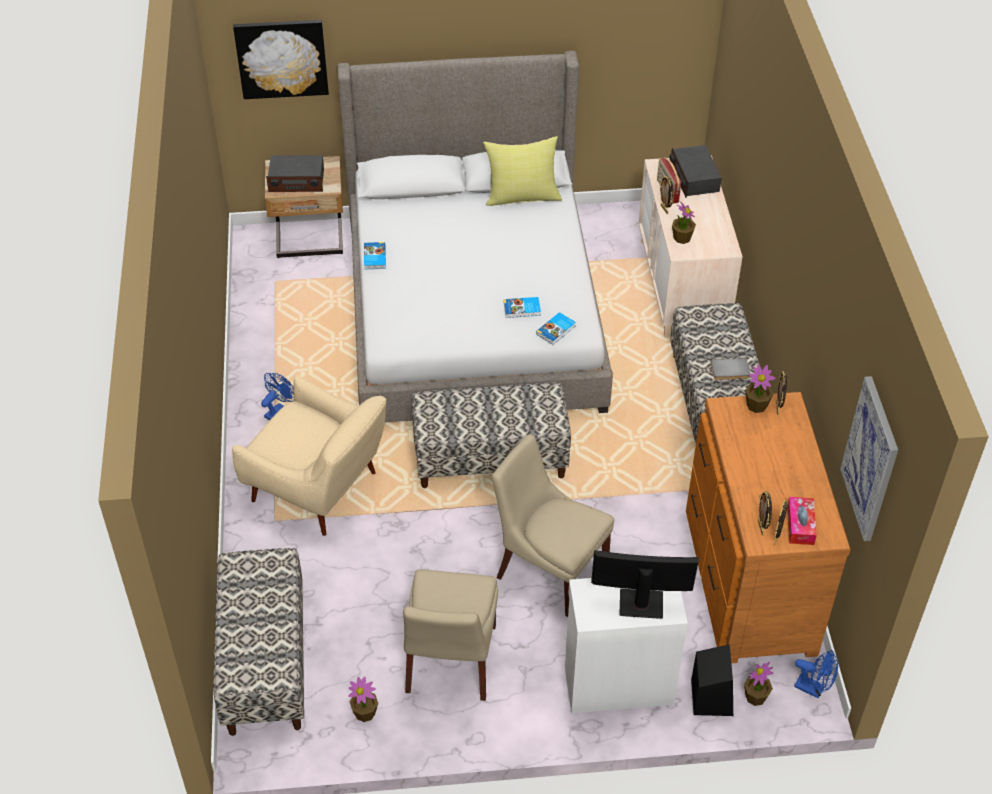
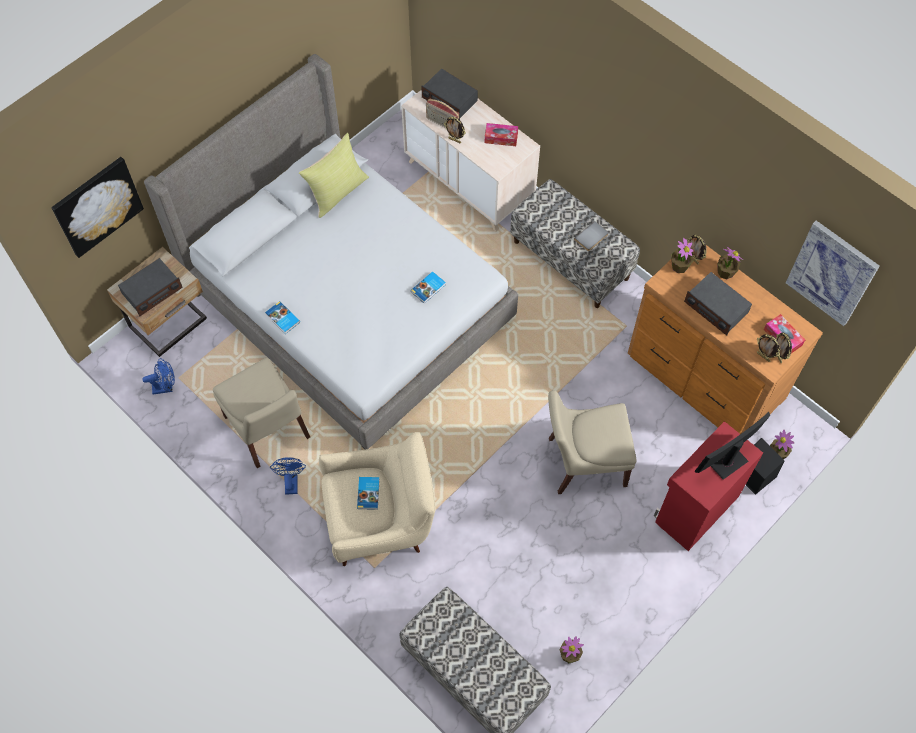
camera: 40 degrees left, 15 degrees up
beige chair [403,569,498,701] -> beige chair moved to [213,358,310,469]
bench [412,383,571,488] -> none
book [536,312,576,345] -> book moved to [357,477,380,510]
white cabinet [565,578,688,713] -> red cabinet [654,421,763,551]
potted plant [672,201,696,244] -> potted plant moved to [717,247,743,279]
blue fan [794,650,838,698] -> blue fan moved to [142,358,175,395]
none -> tissue box [485,123,518,146]
none -> radio [684,272,752,336]

